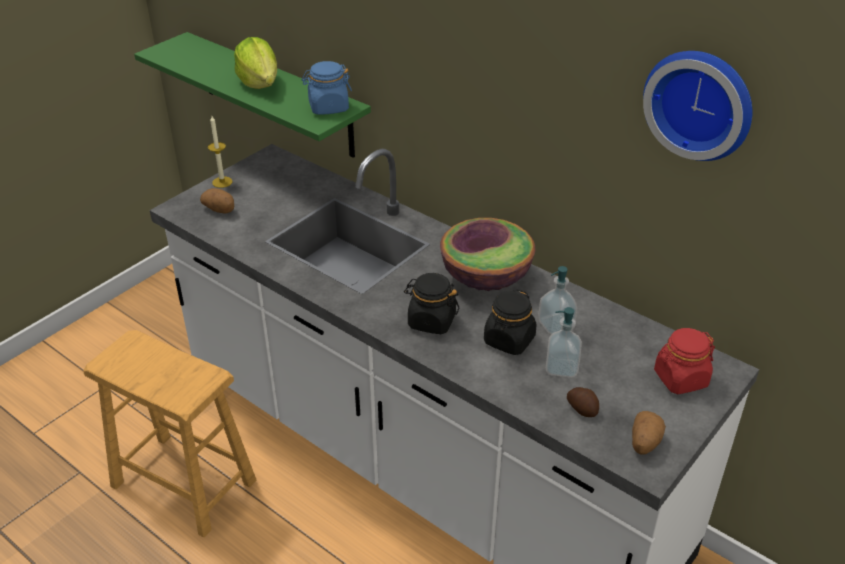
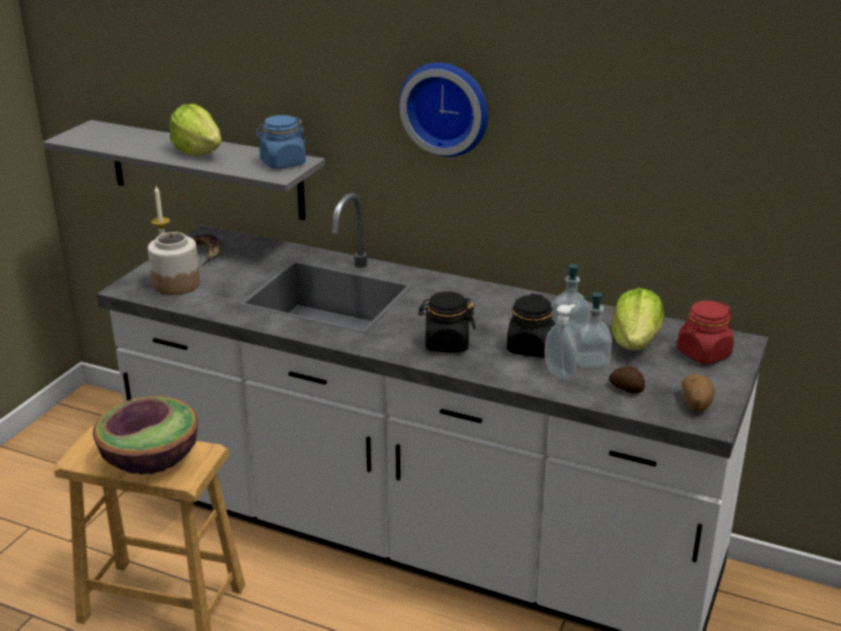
camera: 15 degrees left, 10 degrees down
green shelf [134,32,371,158] -> grey shelf [43,120,325,220]
potato [200,188,234,213] -> jar [148,232,200,295]
bowl [440,218,535,291] -> bowl moved to [93,396,198,475]
wall clock [643,51,752,161] -> wall clock moved to [399,63,488,157]
none -> banana [191,234,222,266]
none -> soap dispenser [545,304,577,380]
none -> lettuce [611,288,664,351]

